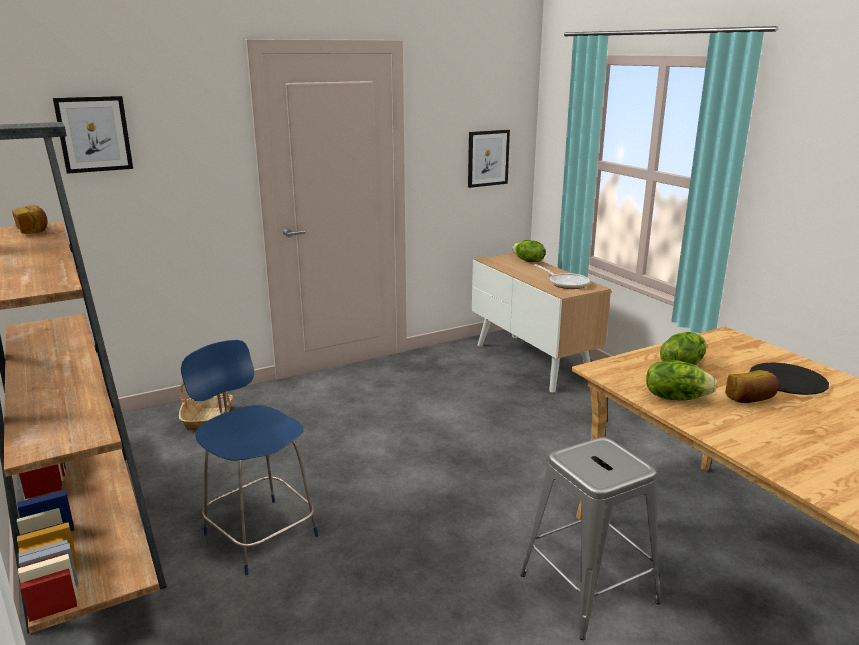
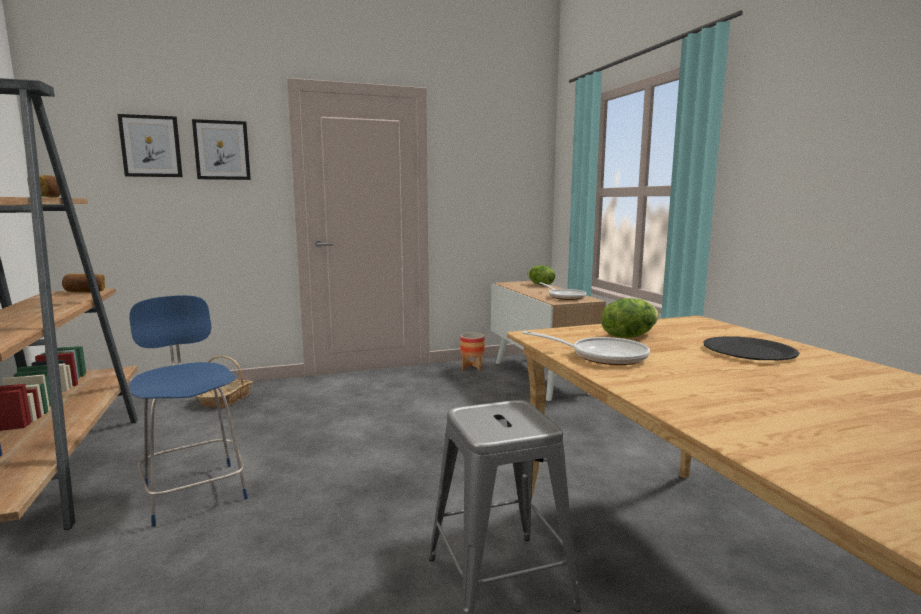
camera: 10 degrees right, 10 degrees down
picture [468,130,510,188] -> picture moved to [192,119,251,180]
lettuce [646,360,717,401] -> frying pan [522,331,650,365]
bread [725,370,779,403] -> bread moved to [62,274,105,292]
none -> planter [460,332,485,371]

